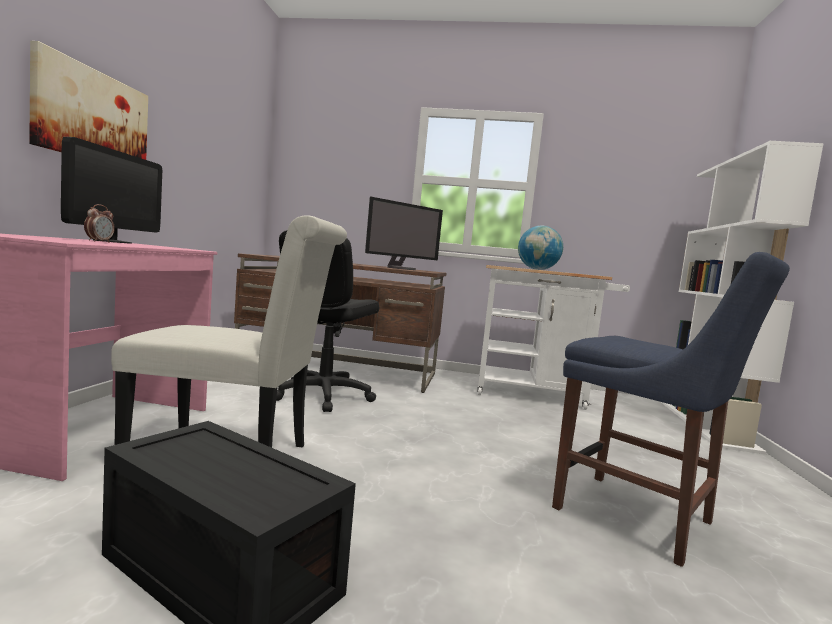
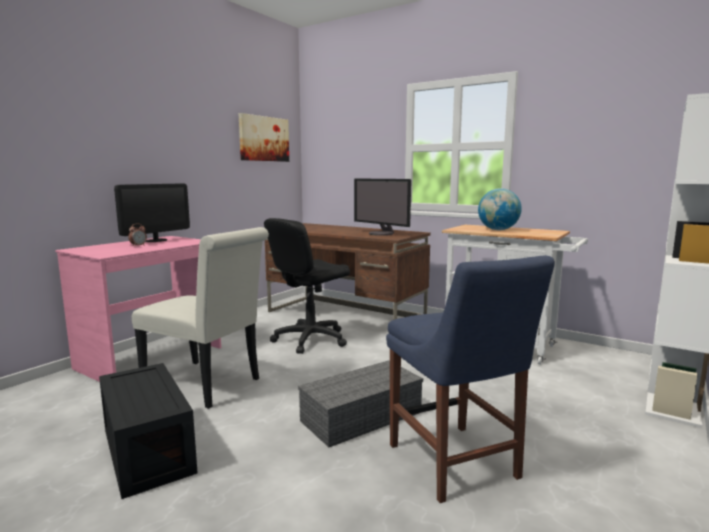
camera: 25 degrees right, 5 degrees up
picture [29,41,148,160] -> picture moved to [238,113,289,162]
monitor [365,196,443,270] -> monitor turned 60 degrees clockwise [354,178,411,236]
none -> grey storage box [298,360,423,447]

